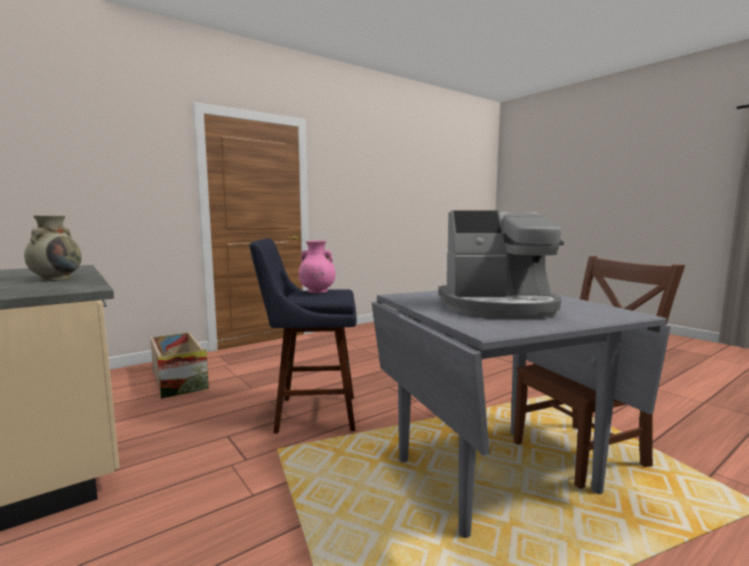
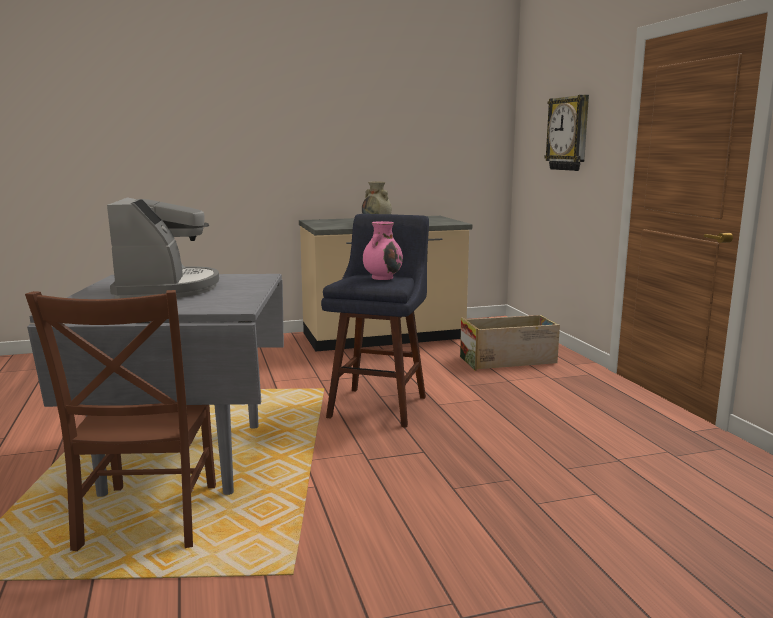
camera: 110 degrees right, 5 degrees up
coffee machine [438,210,564,319] -> coffee machine turned 150 degrees clockwise [107,197,219,299]
none -> wall clock [544,95,589,171]

